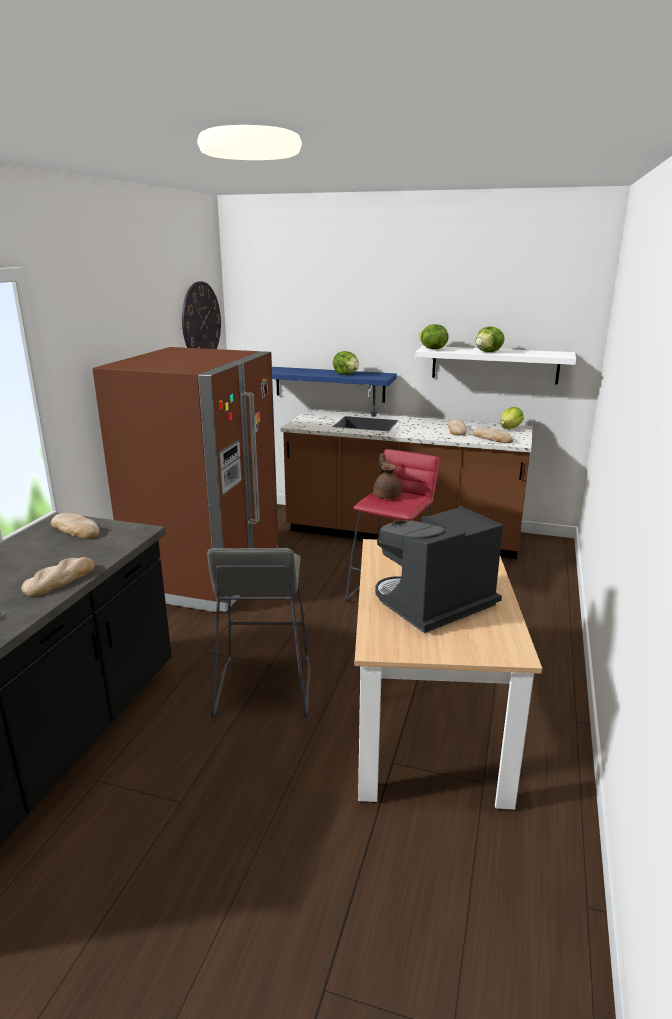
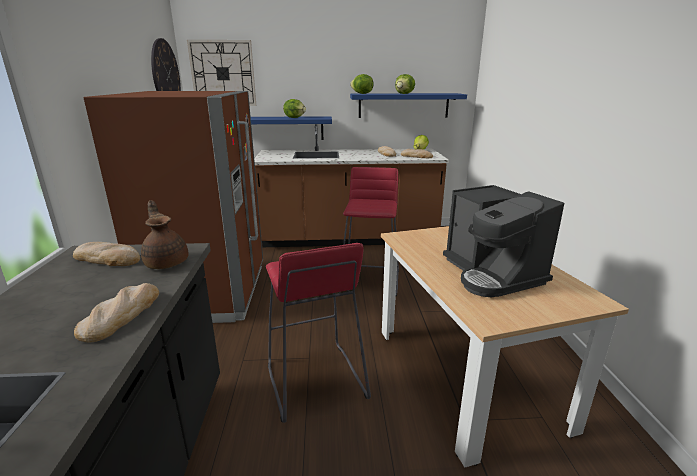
camera: 20 degrees left, 0 degrees up
grey stool [207,548,310,718] -> red stool [266,243,371,423]
brown teapot [373,453,402,499] -> brown teapot moved to [141,200,189,269]
coffee machine [375,506,503,633] -> coffee machine turned 60 degrees counterclockwise [443,185,564,297]
white shelf [415,346,576,385] -> blue shelf [350,93,467,118]
none -> wall clock [187,40,256,106]

